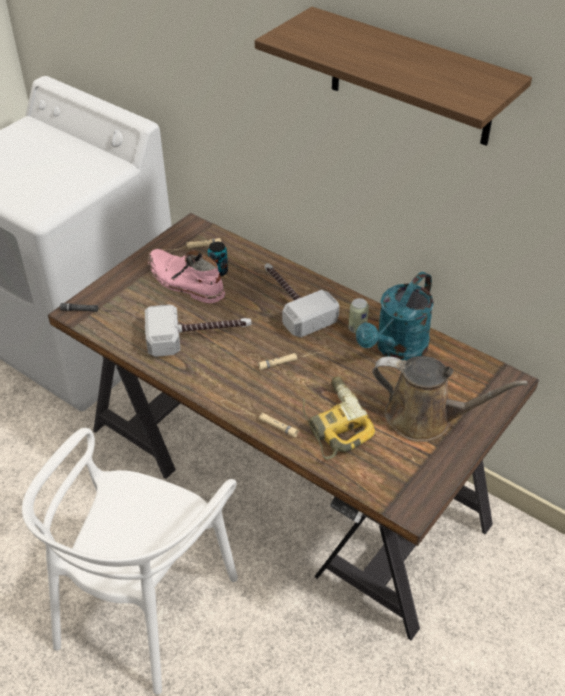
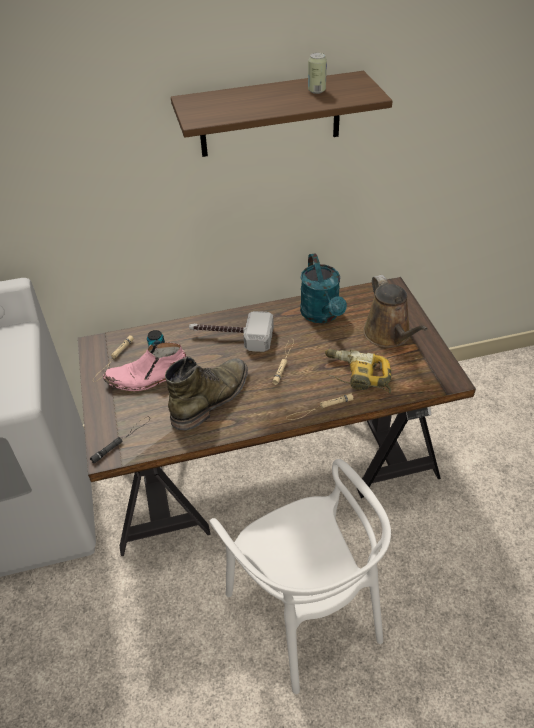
camera: 50 degrees left, 0 degrees up
hammer [145,304,251,357] -> green boot [165,356,248,430]
can [348,298,369,333] -> can moved to [308,53,327,94]
brown watering can [373,356,528,442] -> brown watering can turned 105 degrees clockwise [363,275,428,348]

